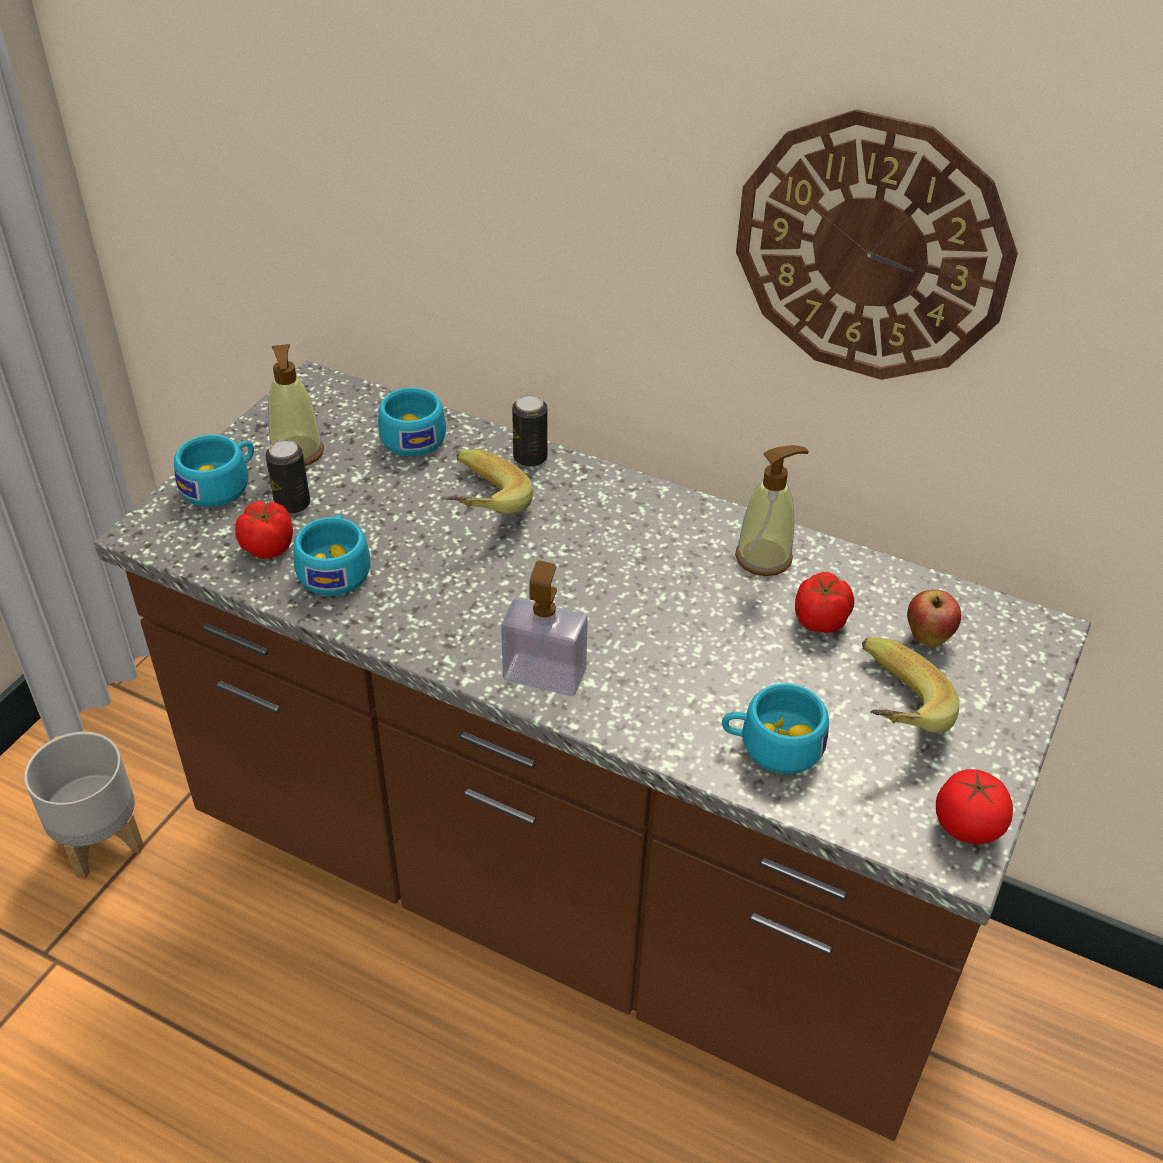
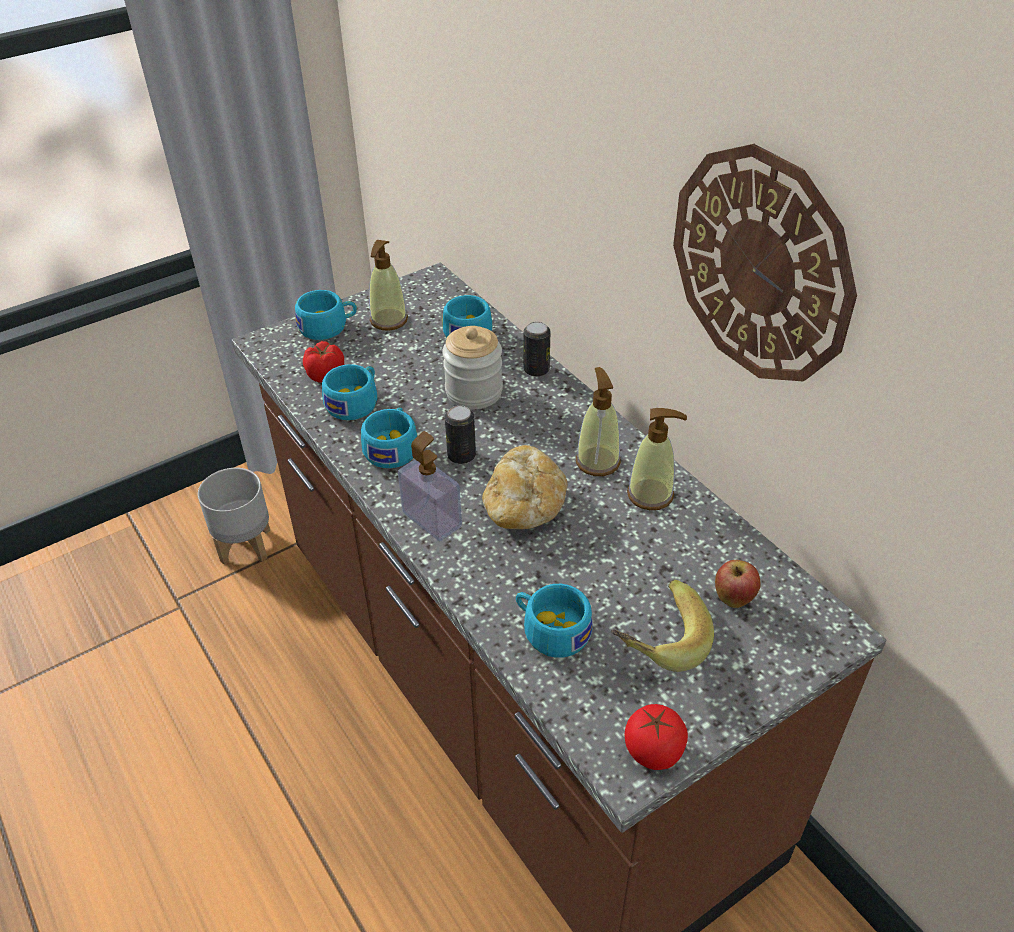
camera: 30 degrees right, 0 degrees up
can [265,440,310,514] -> can moved to [445,405,476,464]
banana [447,449,533,514] -> jar [442,326,503,409]
tomato [795,572,854,633] -> none
none -> turquoise cup [361,407,418,468]
none -> bread [482,445,567,529]
none -> soap dispenser [576,367,621,476]

